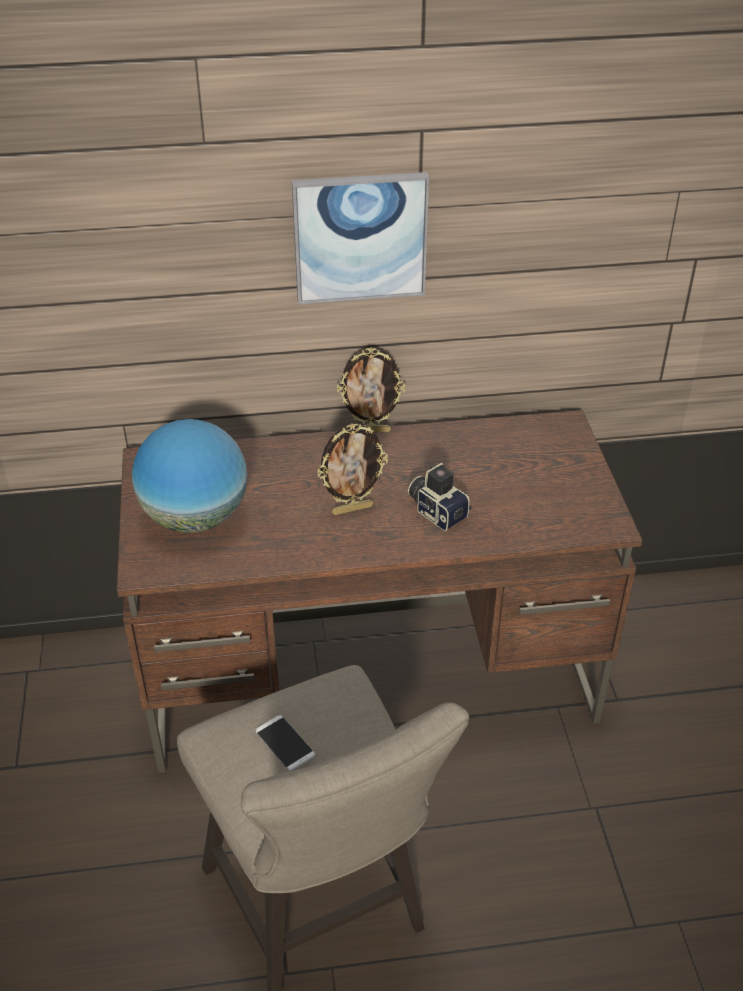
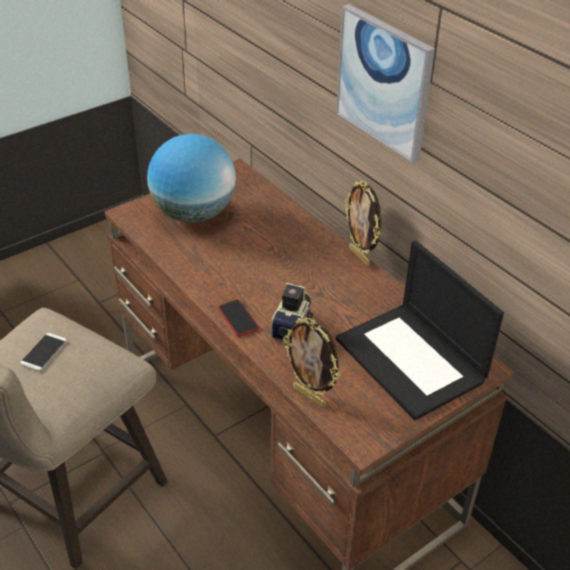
camera: 60 degrees right, 0 degrees up
picture frame [317,423,388,515] -> picture frame moved to [283,317,341,408]
none -> phone [218,300,259,337]
none -> laptop [336,240,504,420]

